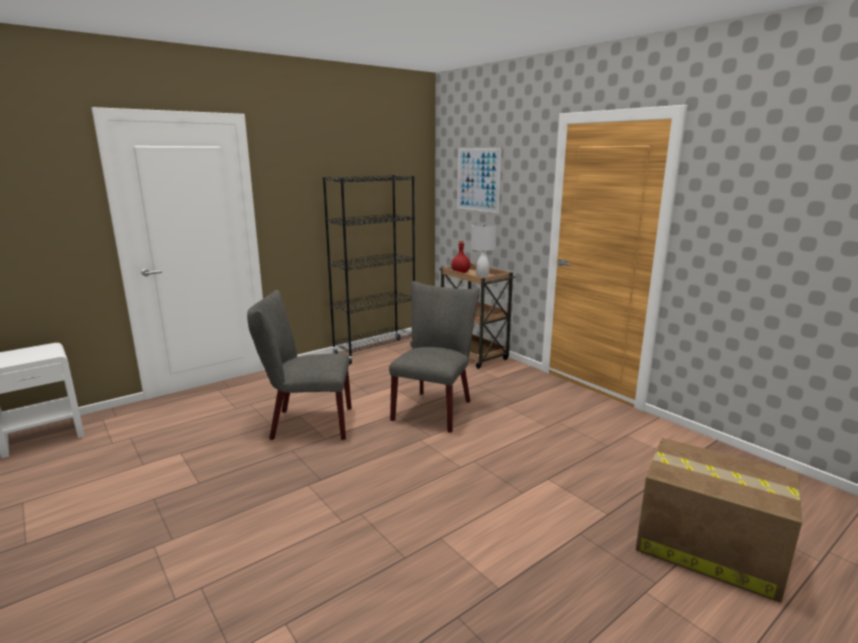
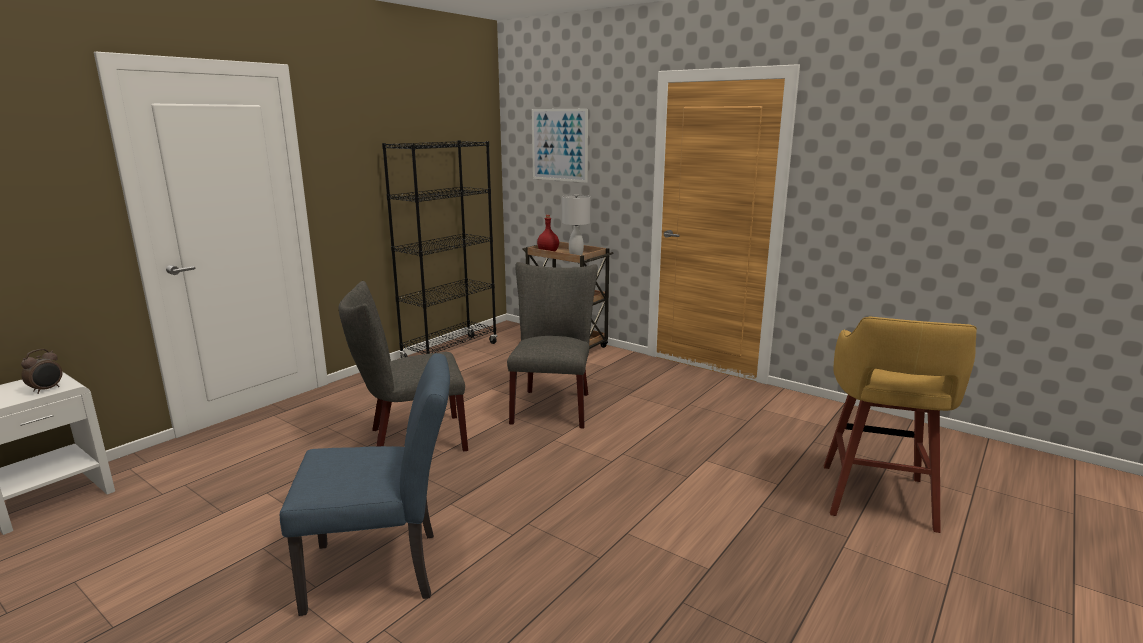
camera: 15 degrees left, 0 degrees up
cardboard box [636,438,802,603] -> yellow stool [824,316,977,533]
none -> alarm clock [21,349,62,394]
none -> blue chair [280,353,450,616]

